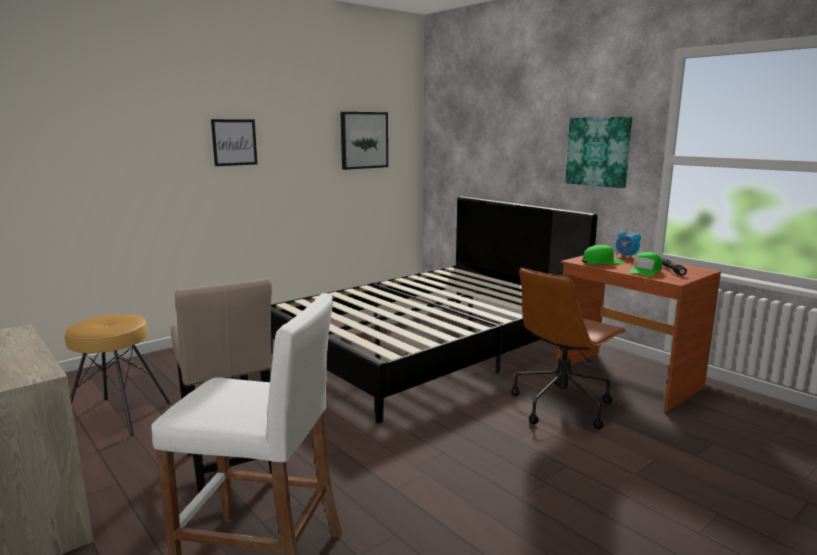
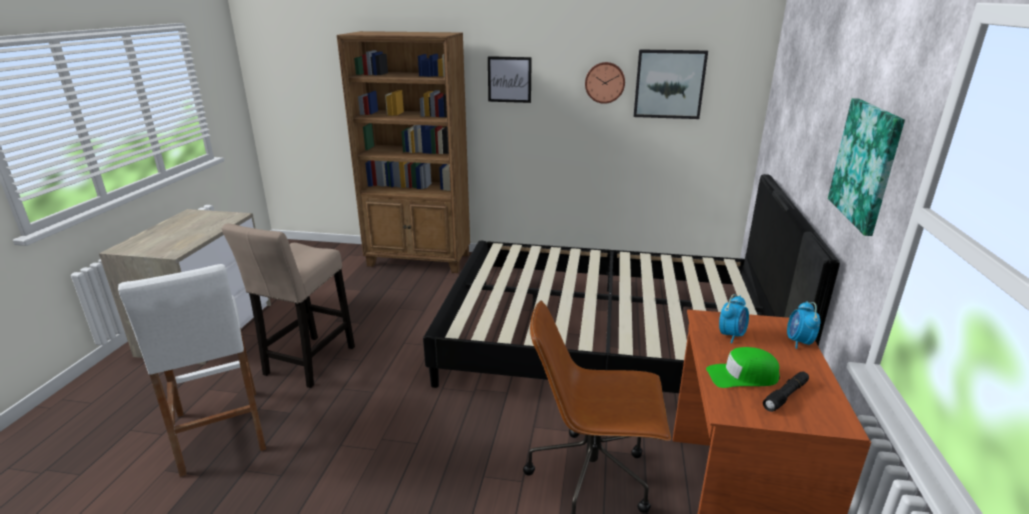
camera: 50 degrees right, 10 degrees up
brown stool [64,314,171,437] -> none
green cap [582,245,625,264] -> alarm clock [719,294,749,343]
none -> brown bookcase [337,31,470,273]
none -> wall clock [585,62,625,104]

